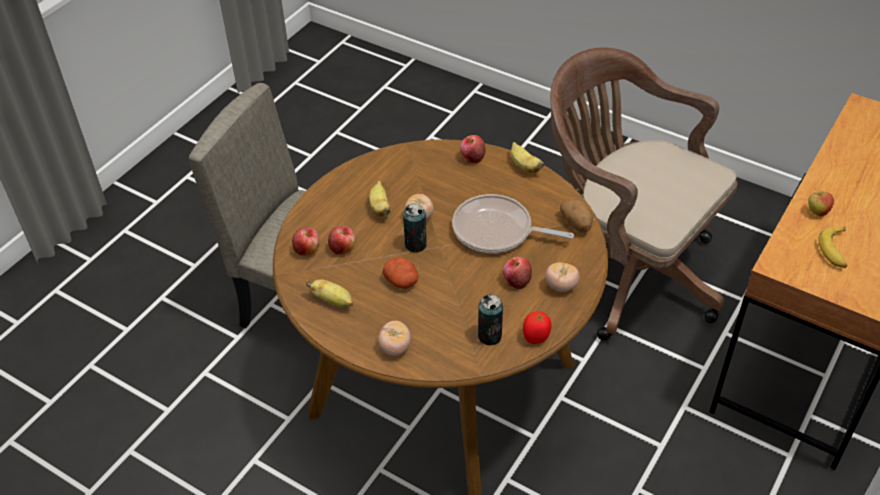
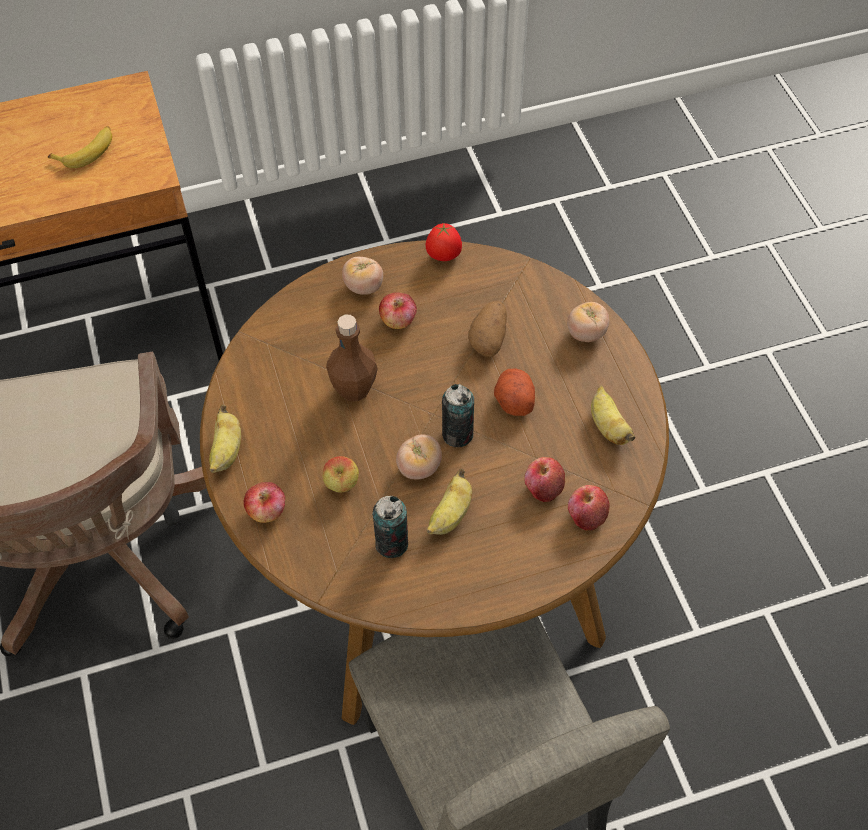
camera: 140 degrees left, 10 degrees up
frying pan [452,194,574,253] -> brown bottle [326,315,378,401]
can [478,294,503,345] -> can moved to [372,496,408,558]
potato [560,199,593,233] -> potato moved to [468,301,507,357]
apple [808,189,834,217] -> apple moved to [323,456,359,493]

